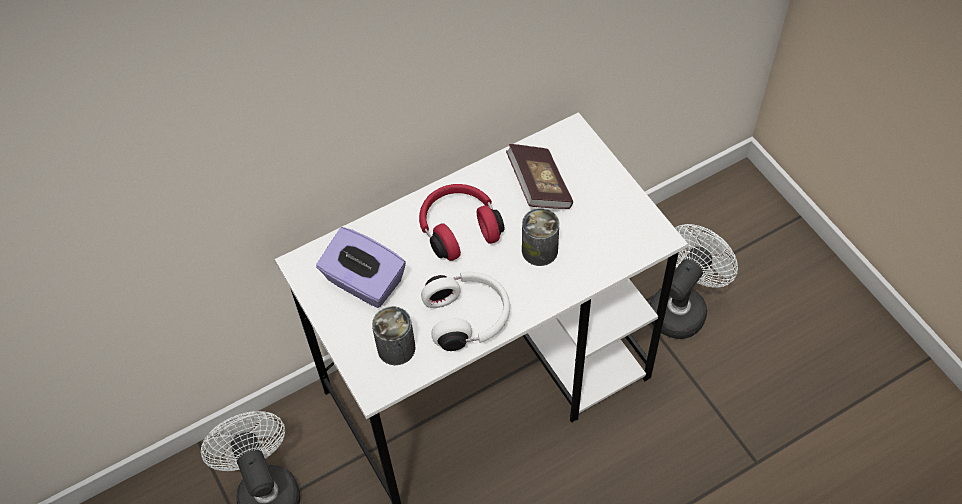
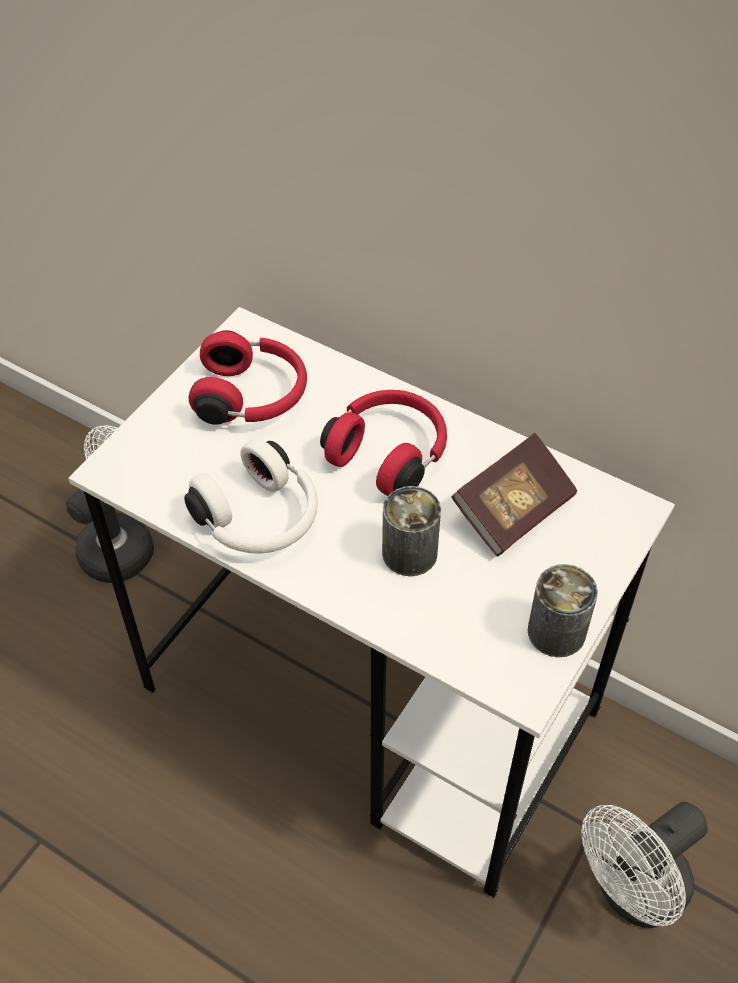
camera: 60 degrees right, 5 degrees down
purple tissue box [316,227,406,308] -> red headphones [189,330,307,425]
can [372,306,416,365] -> can moved to [528,564,598,657]
white fan [649,224,738,339] -> white fan turned 135 degrees clockwise [581,802,708,928]

